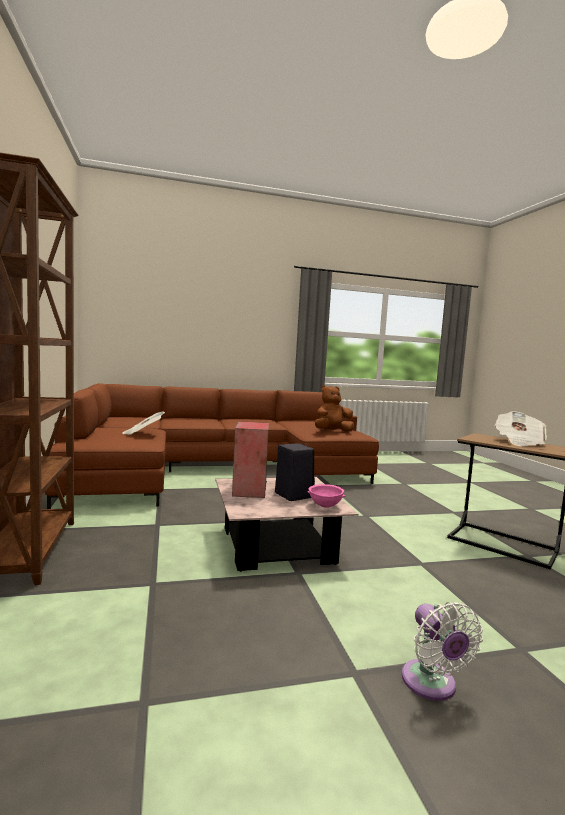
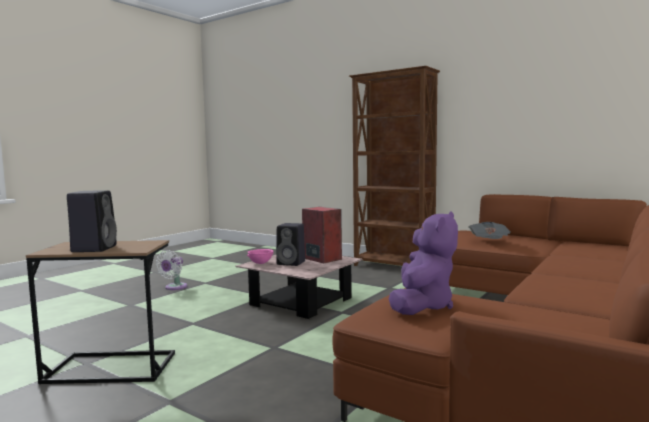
camera: 140 degrees right, 0 degrees up
brown plush toy [315,385,354,432] -> purple plush toy [389,211,458,315]
white fan [402,602,483,701] -> white fan turned 105 degrees counterclockwise [156,250,187,290]
newspaper [494,411,547,446] -> black speaker [67,190,117,252]

